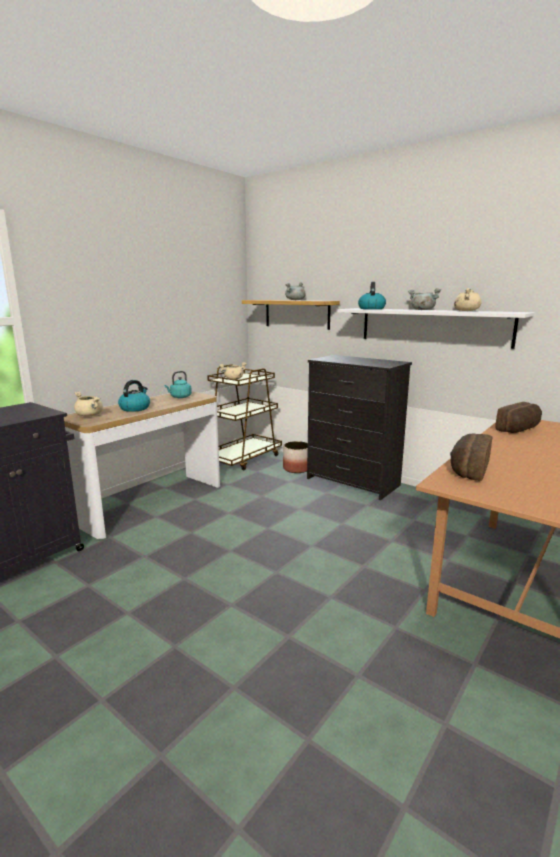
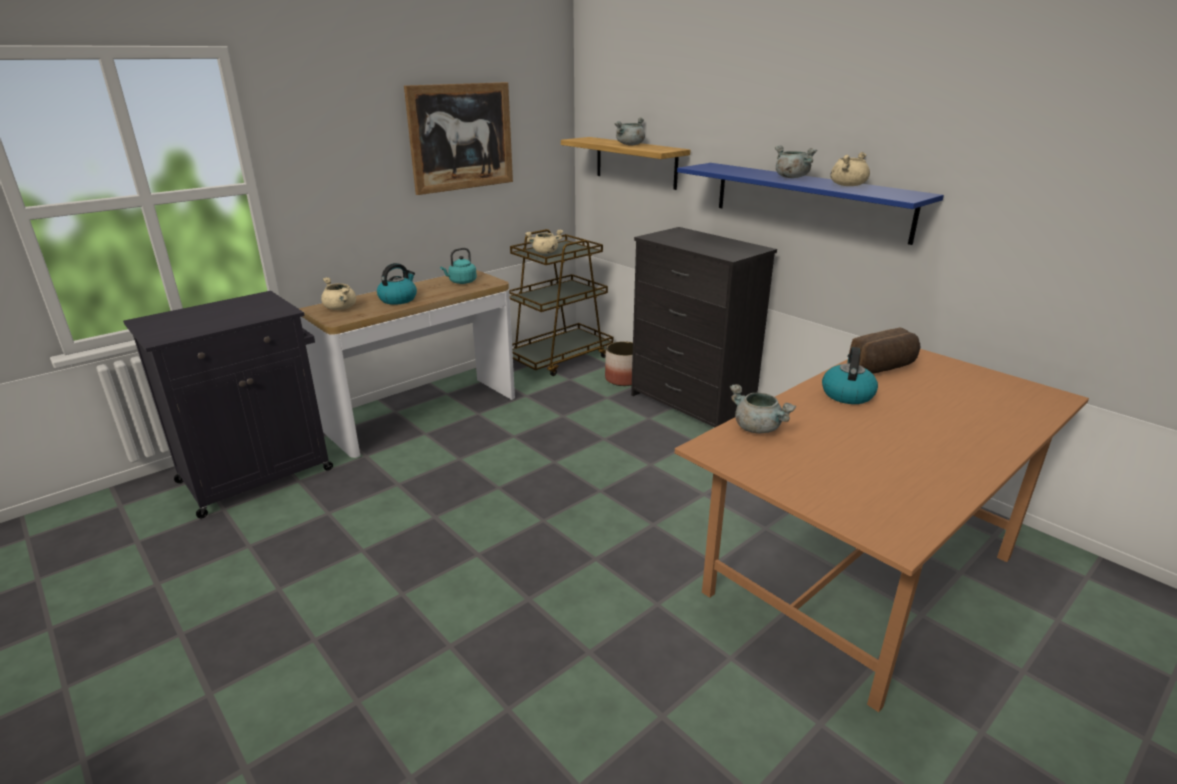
camera: 10 degrees right, 10 degrees up
white shelf [338,308,535,349] -> blue shelf [677,163,944,245]
kettle [358,282,386,309] -> kettle moved to [822,347,878,404]
bread [450,433,492,481] -> grey cooking pot [730,384,796,433]
none -> picture [404,82,513,195]

